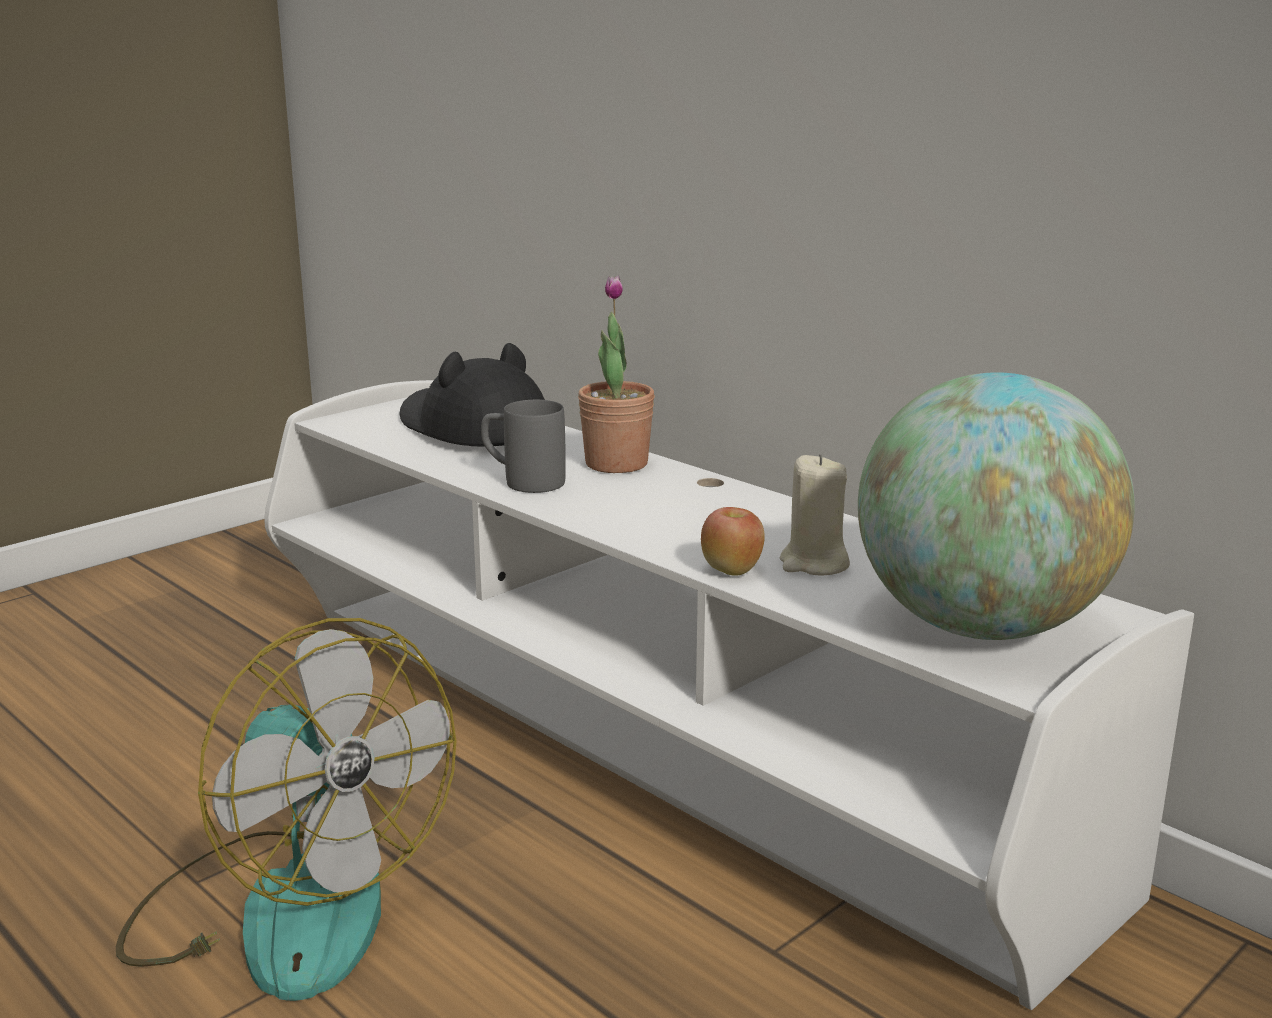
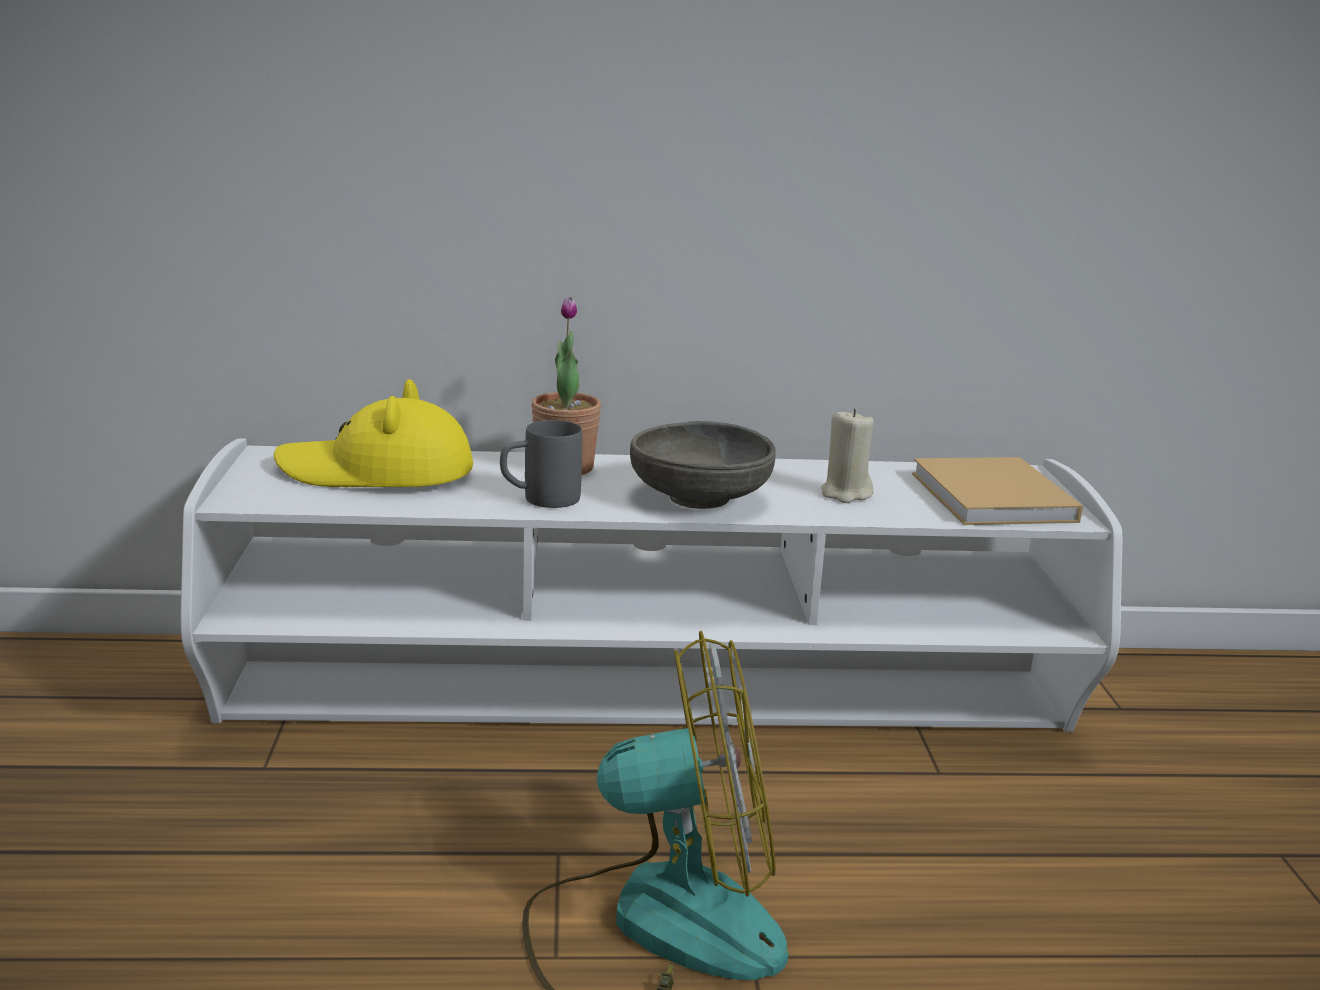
camera: 50 degrees left, 0 degrees up
black hat [399,343,545,447] -> yellow hat [274,379,473,487]
apple [701,507,765,576] -> none
globe [858,372,1135,640] -> beige book [912,457,1083,525]
none -> grey bowl [630,421,776,509]

